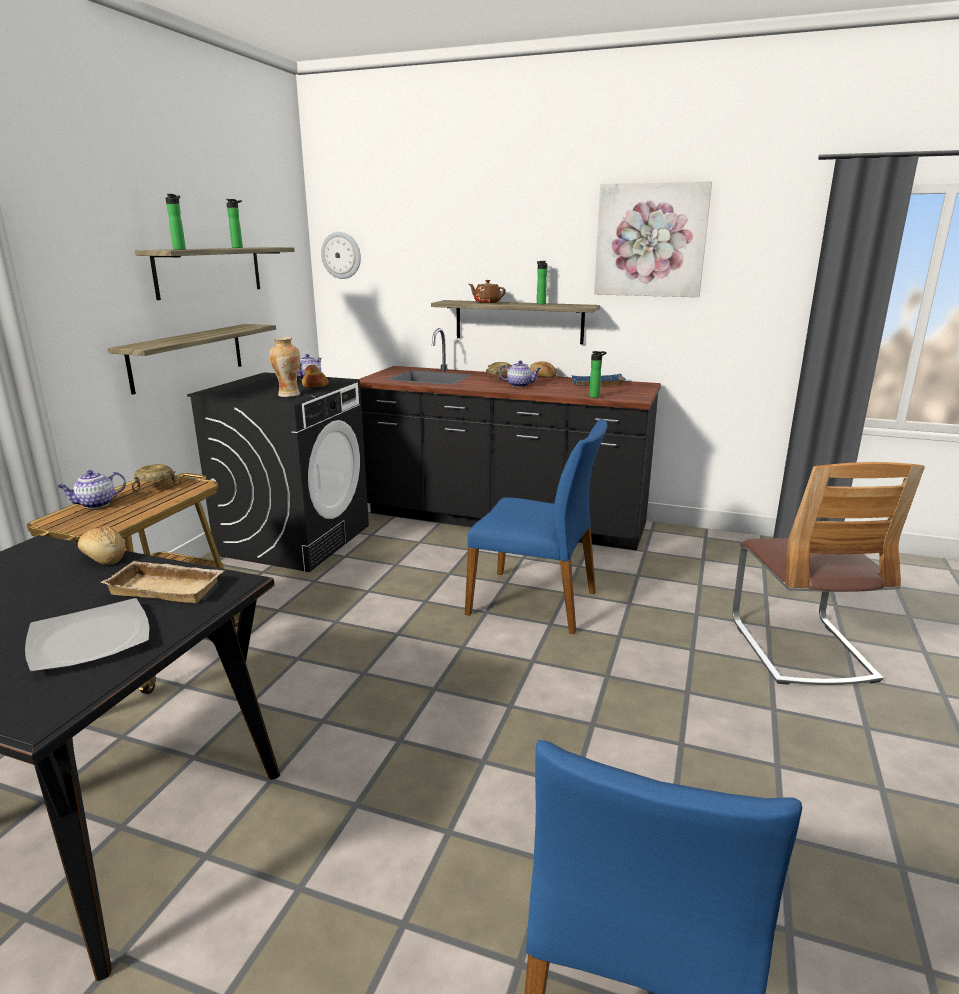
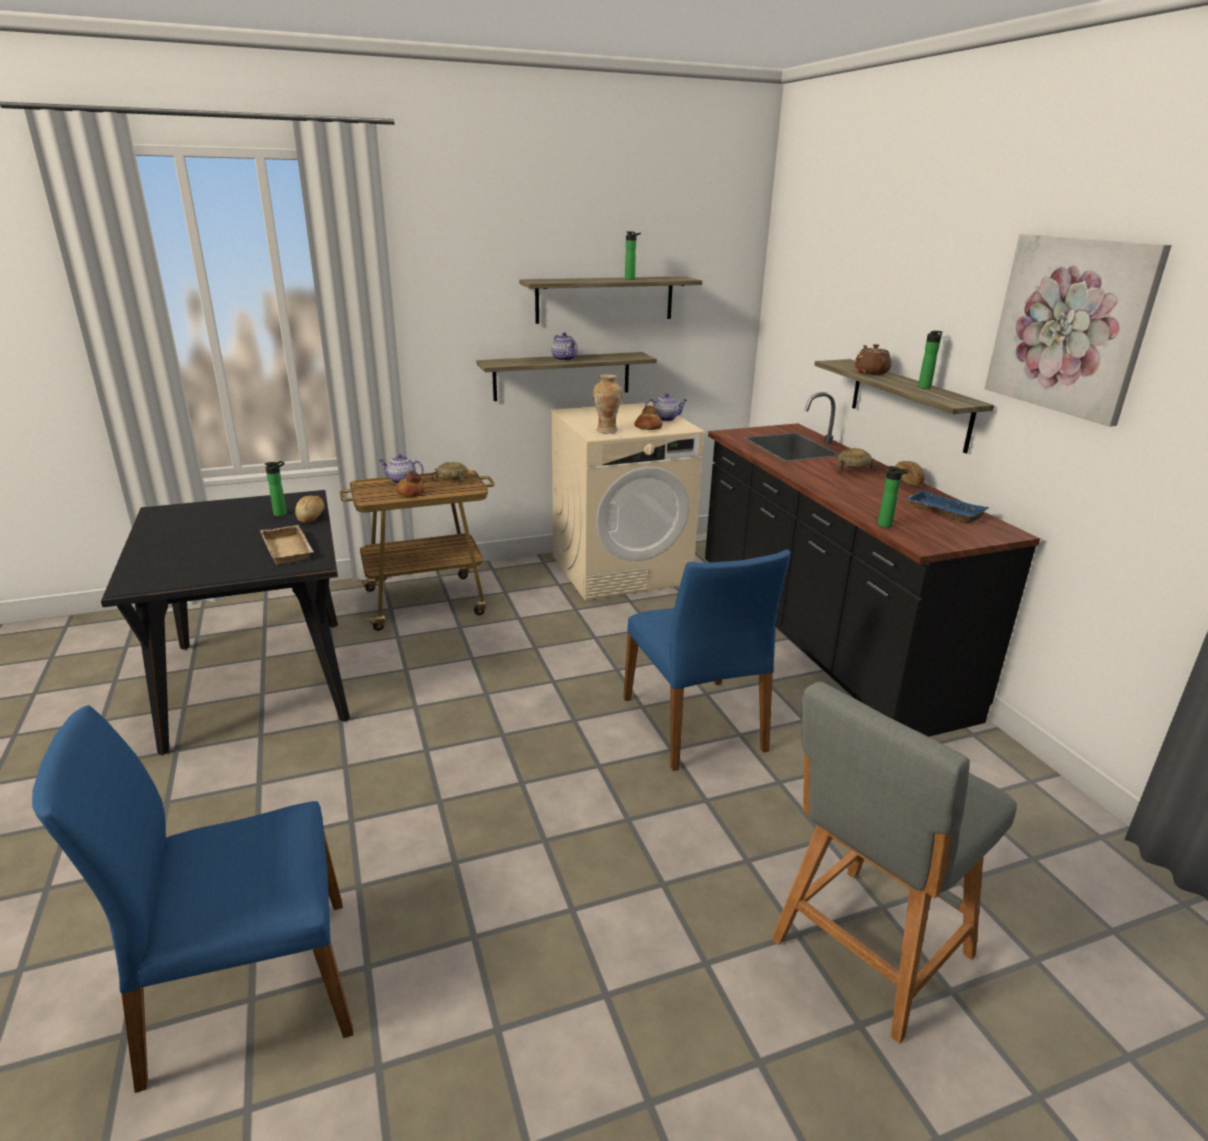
camera: 50 degrees right, 5 degrees up
plate [25,598,150,672] -> none
bottle [166,194,186,250] -> bottle moved to [265,461,287,516]
black washing machine [187,372,369,572] -> beige washing machine [551,402,704,600]
wall clock [321,232,361,279] -> none
teapot [499,361,541,387] -> teapot moved to [551,333,578,361]
chair [732,462,925,685] -> grey stool [771,681,1017,1044]
none -> bread [396,471,425,497]

